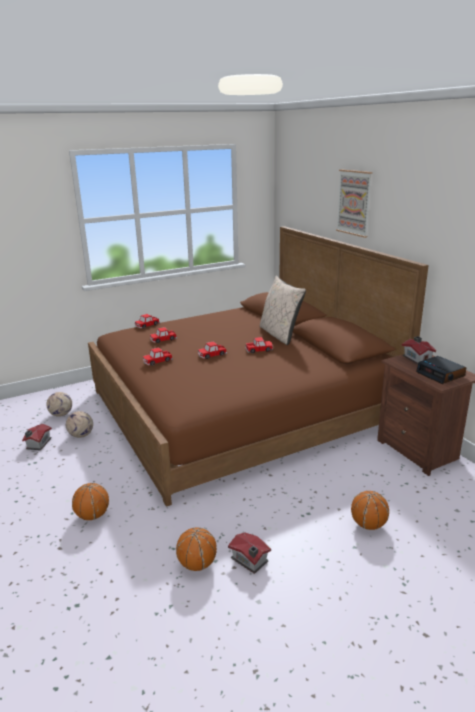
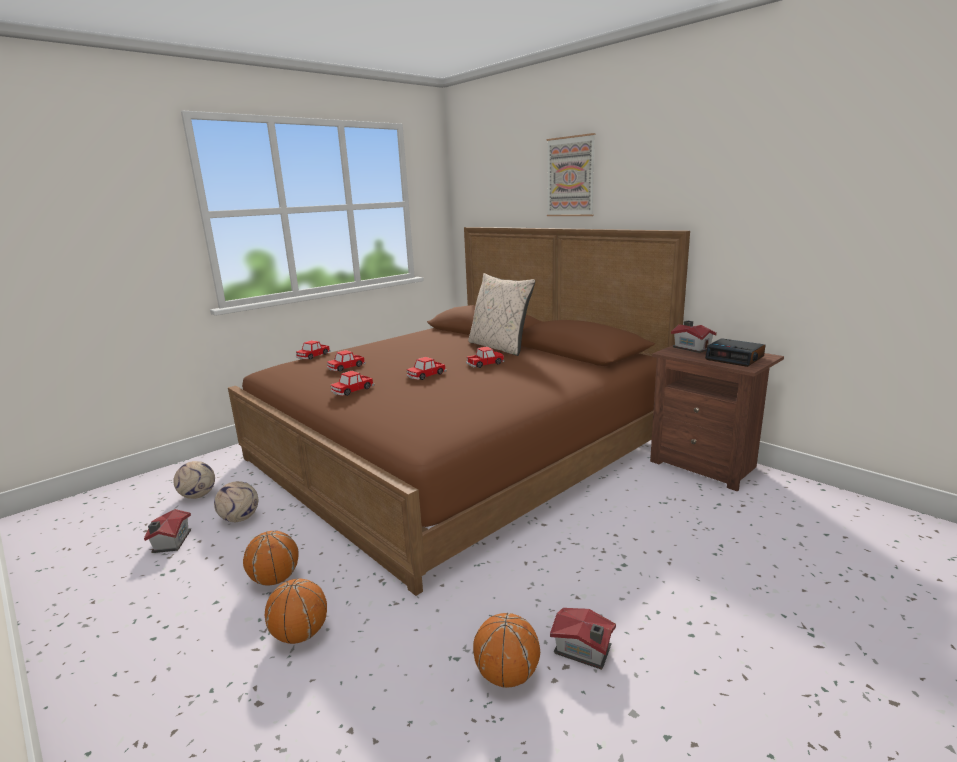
camera: 15 degrees left, 5 degrees down
basketball [351,491,389,530] -> basketball moved to [243,531,299,585]

